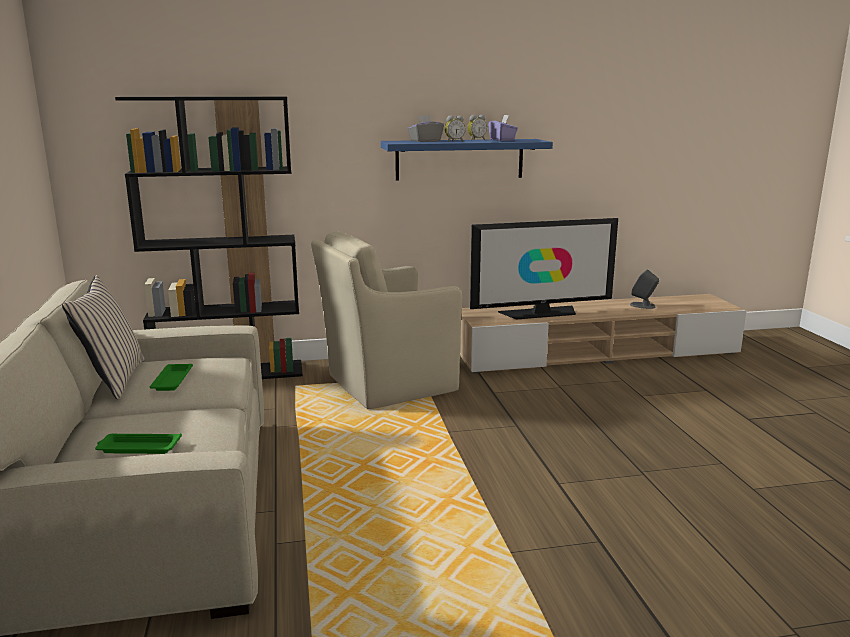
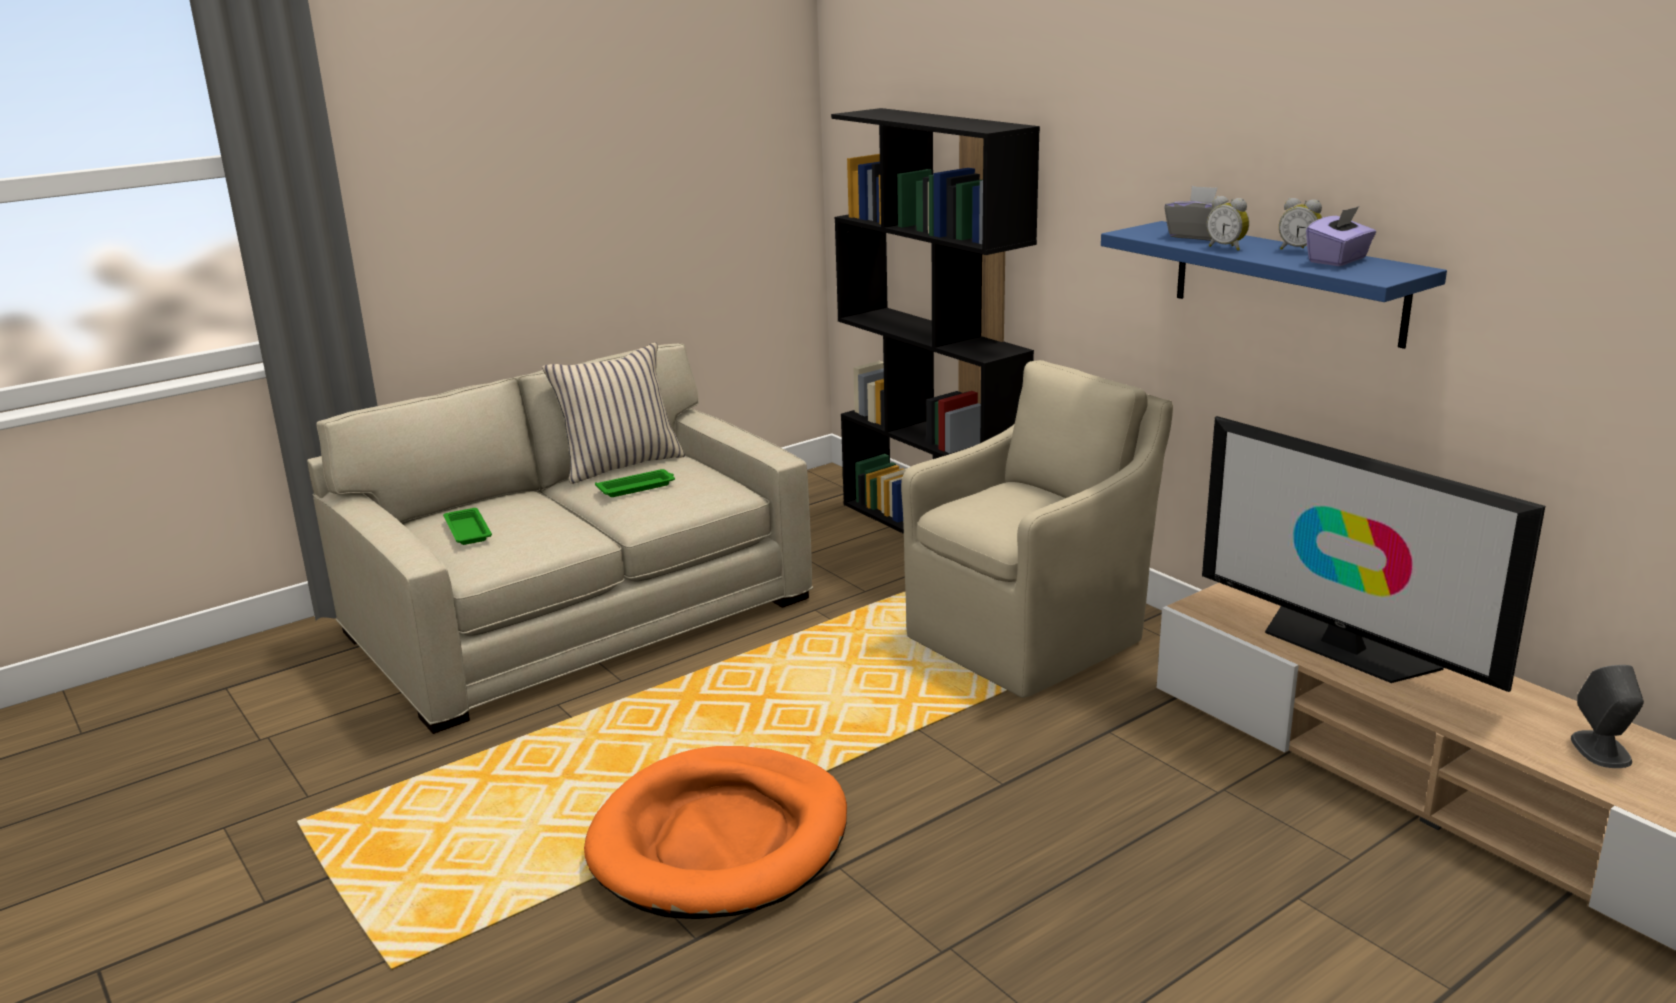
camera: 65 degrees right, 5 degrees up
beige armchair [311,231,462,409] -> beige armchair turned 105 degrees clockwise [901,360,1173,698]
none -> orange dog bed [584,746,847,919]

